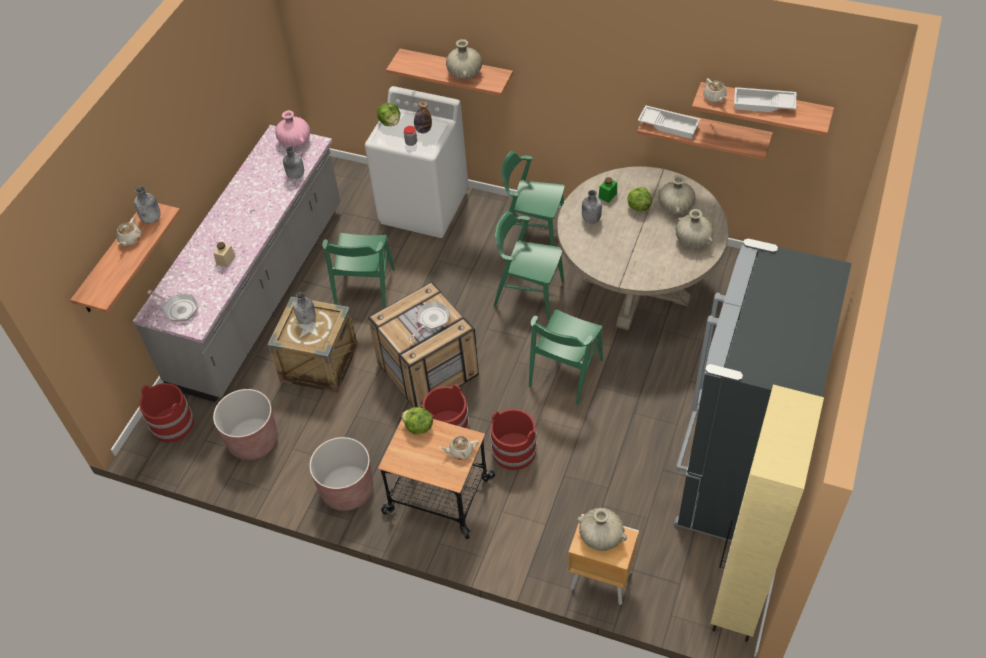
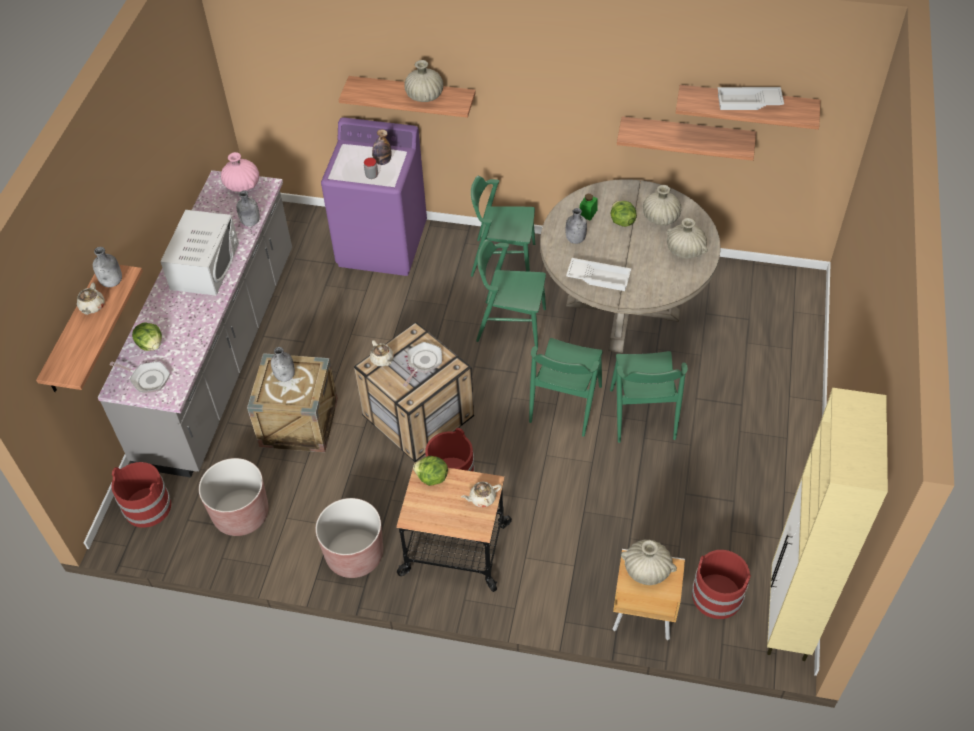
camera: 10 degrees left, 0 degrees up
beige jar [213,242,236,268] -> none
green chair [322,233,395,309] -> green chair moved to [610,351,688,443]
white washing machine [365,86,469,238] -> purple washing machine [321,117,427,276]
lettuce [377,103,400,126] -> lettuce moved to [132,322,162,351]
red bucket [490,409,537,470] -> red bucket moved to [692,550,751,619]
white tray [638,105,700,139] -> white tray moved to [566,258,631,291]
black fridge [674,239,852,541] -> none
beige teapot [703,78,727,103] -> beige teapot moved to [370,340,394,366]
none -> white microwave [160,210,239,296]

